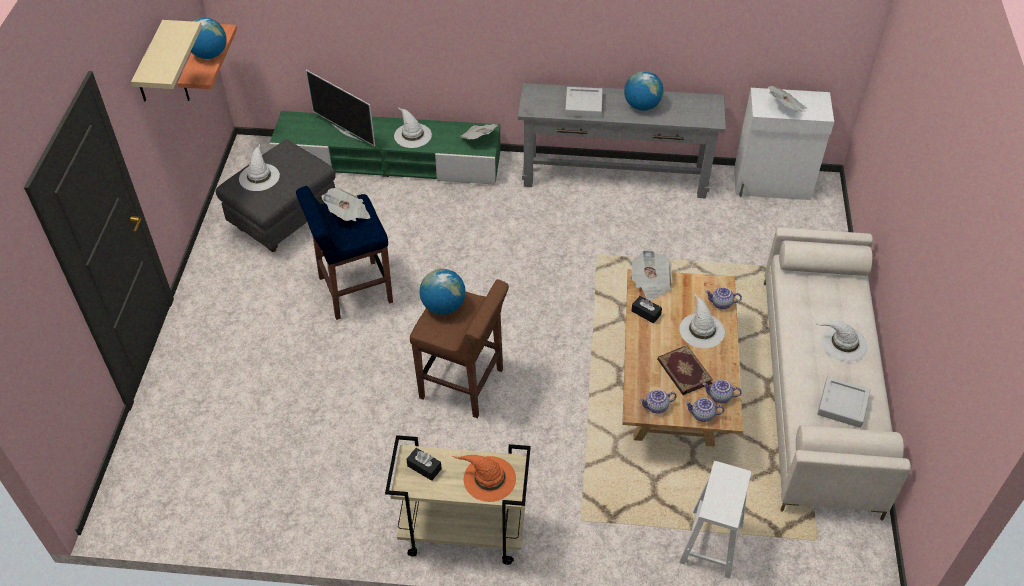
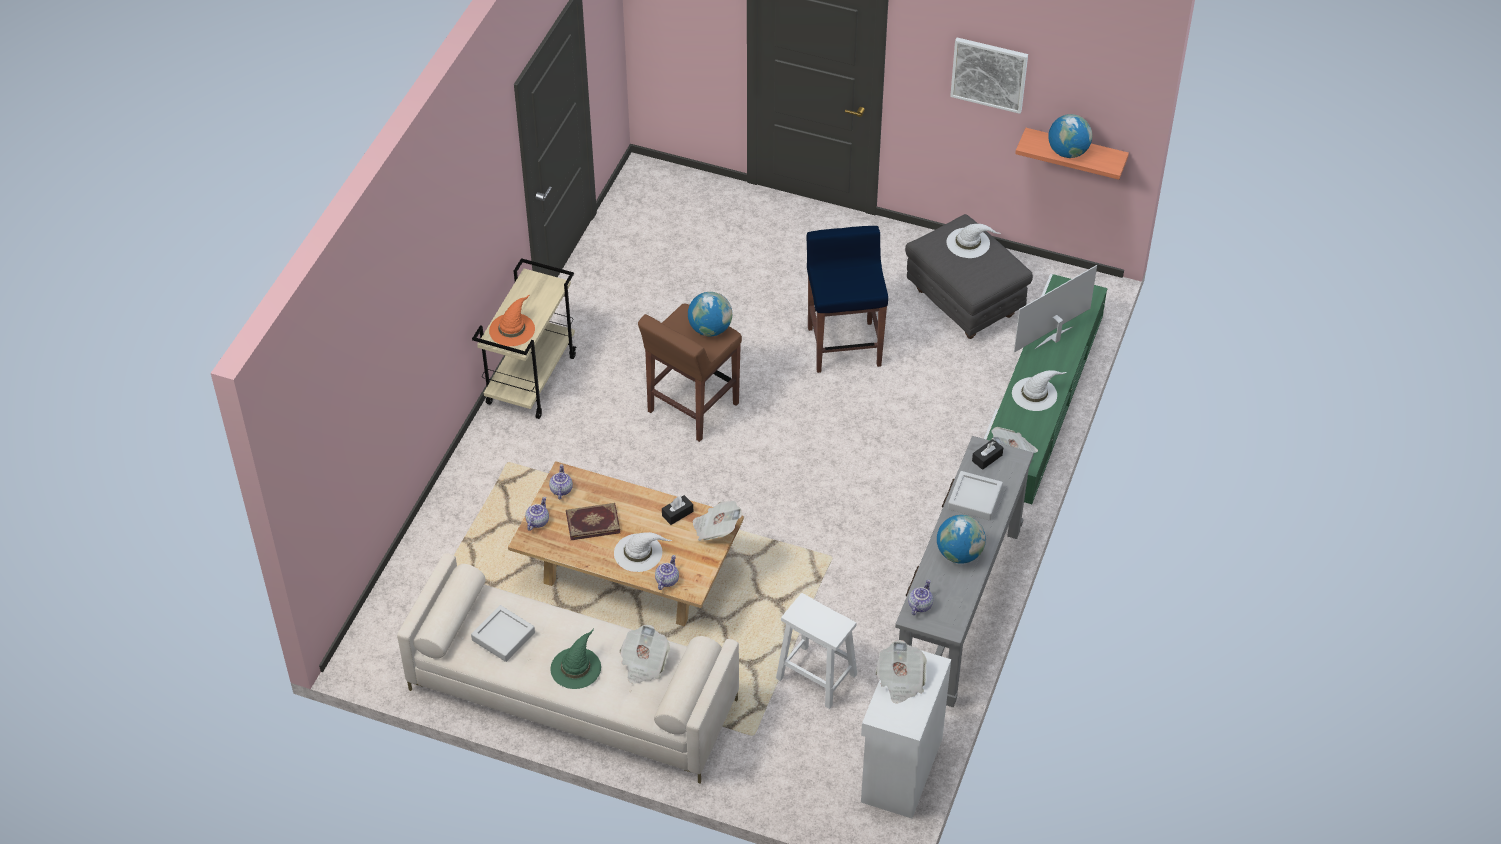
camera: 105 degrees right, 0 degrees up
beige shelf [131,20,202,101] -> picture [950,37,1028,114]
newspaper [322,188,370,221] -> newspaper moved to [620,625,670,684]
black tissue box [406,448,442,481] -> black tissue box moved to [972,439,1003,470]
white stool [679,461,751,579] -> white stool moved to [776,593,857,709]
teapot [703,380,742,403] -> teapot moved to [908,580,933,615]
white hat [815,321,868,362] -> green hat [551,628,601,689]

